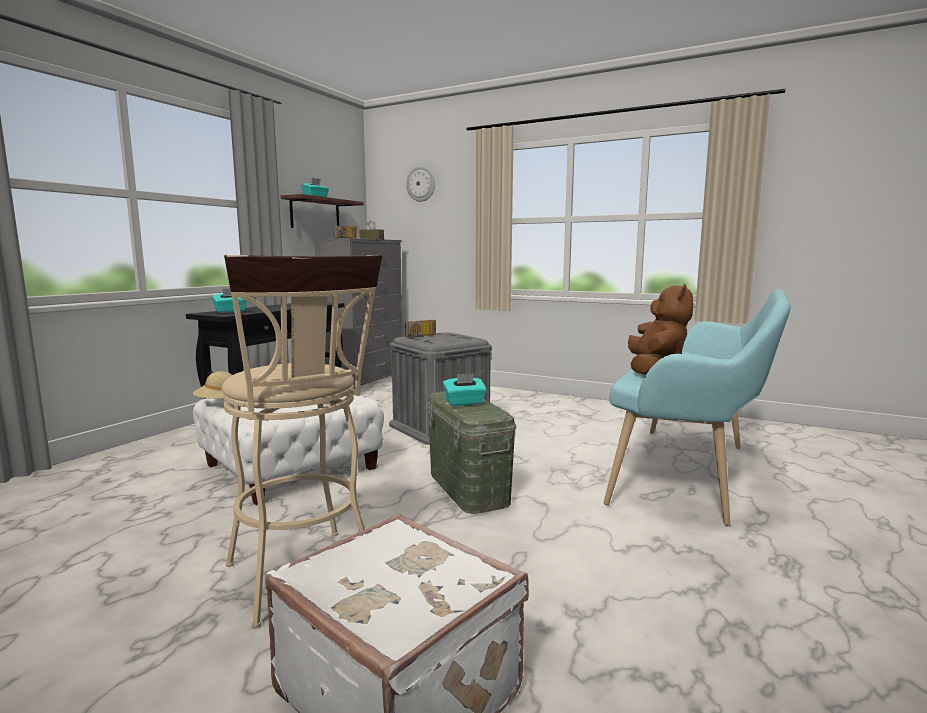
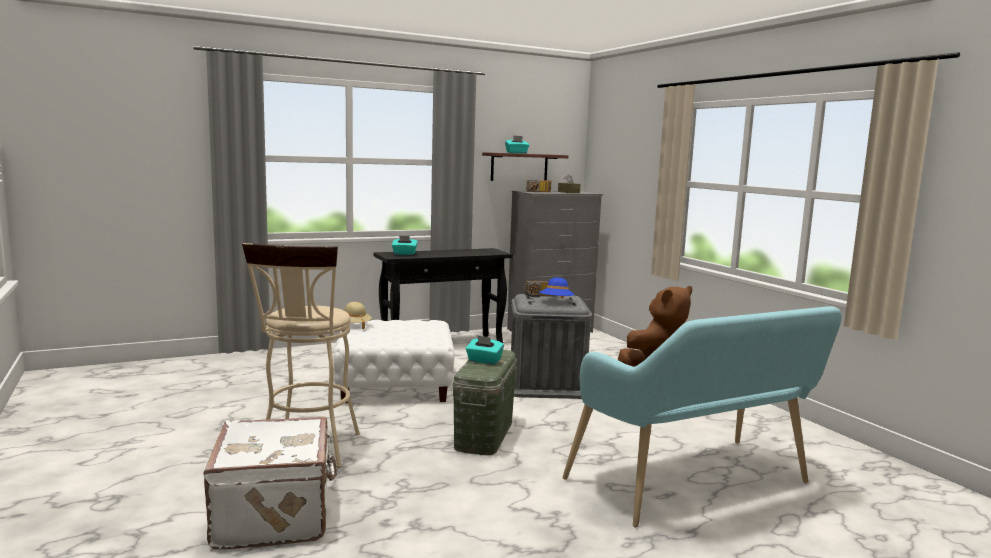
camera: 35 degrees right, 0 degrees up
wall clock [406,166,435,202] -> none
none -> blue hat [539,277,575,299]

